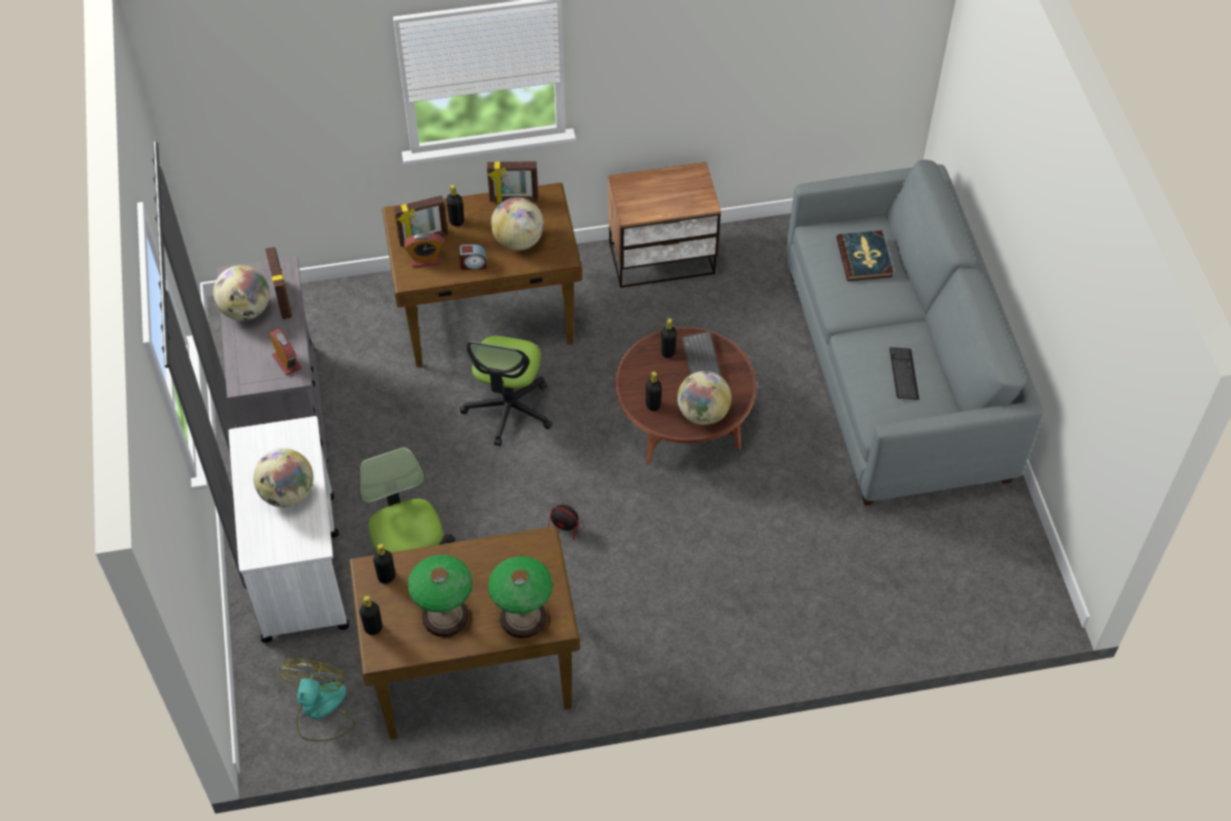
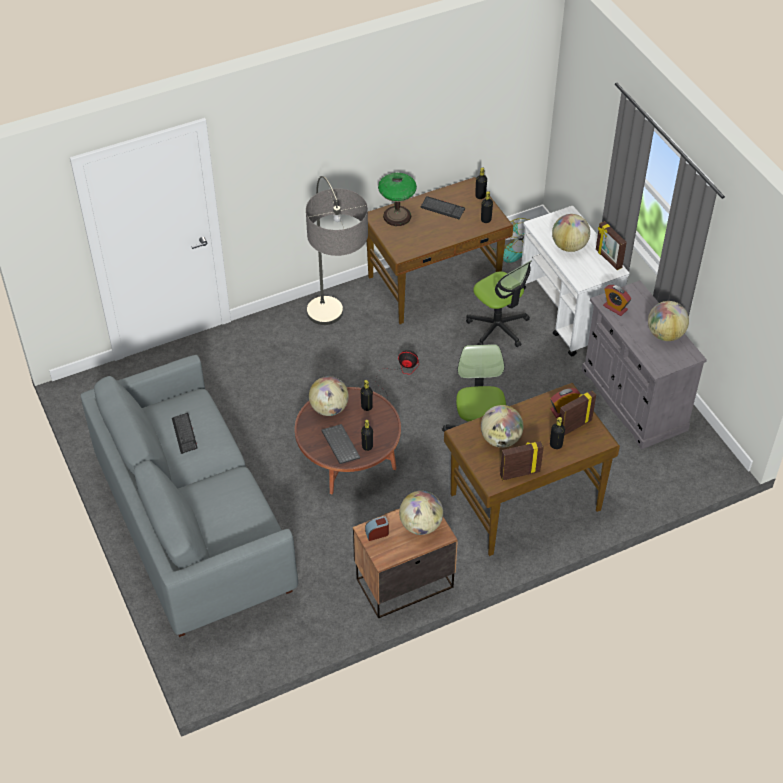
camera: 165 degrees right, 5 degrees down
picture frame [265,247,292,320] -> picture frame moved to [596,221,627,270]
table lamp [408,555,473,637] -> keyboard [420,196,465,220]
alarm clock [459,244,487,270] -> alarm clock moved to [365,516,389,541]
book [836,230,893,281] -> none
none -> floor lamp [306,176,368,325]
none -> globe [399,491,443,535]

